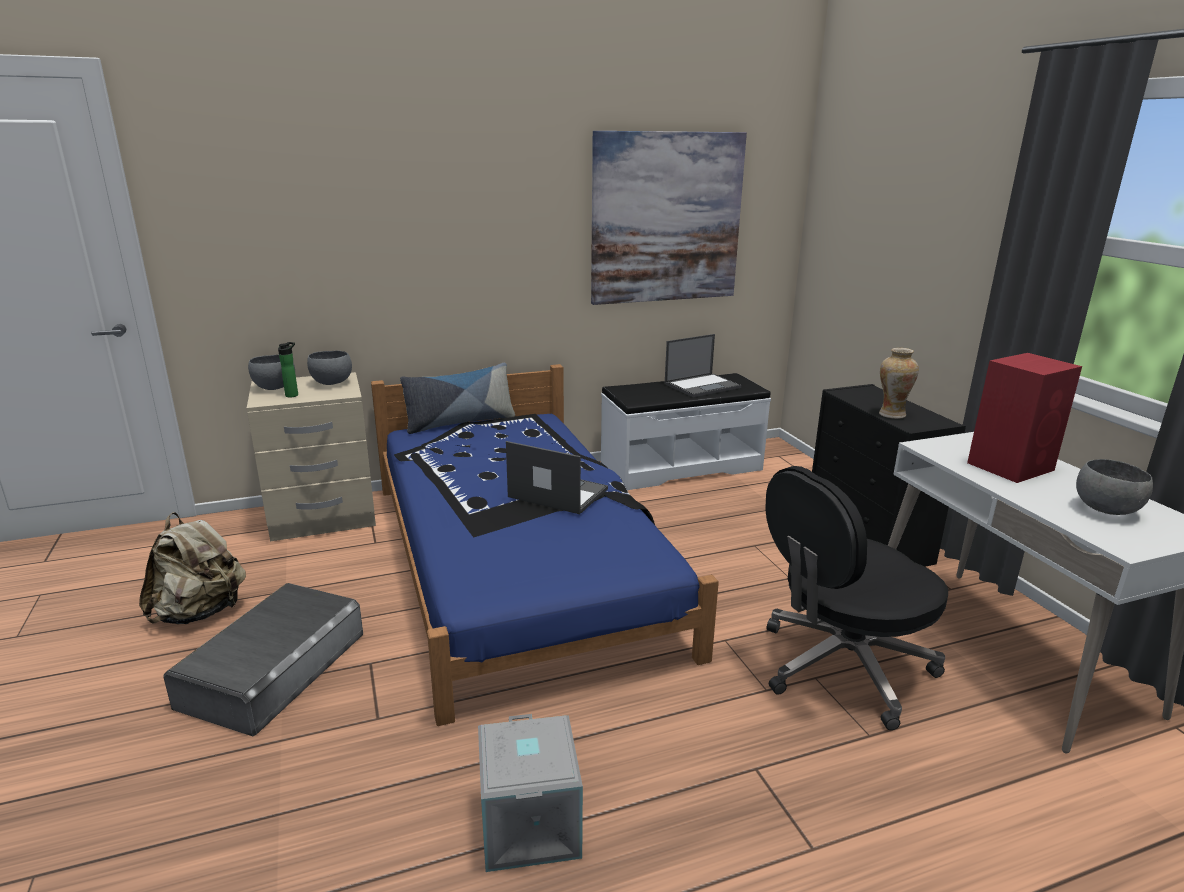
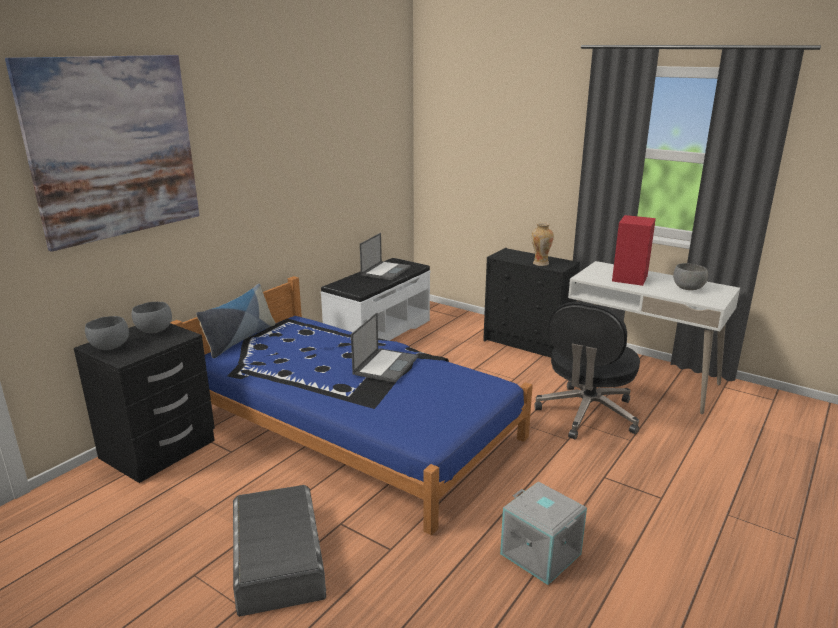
camera: 35 degrees left, 0 degrees up
beige backpack [139,512,246,624] -> none
beige nightstand [247,372,376,541] -> black nightstand [74,323,215,483]
bottle [278,342,298,397] -> none
laptop [506,441,608,514] -> laptop turned 120 degrees clockwise [351,312,418,383]
picture [591,131,747,305] -> picture moved to [5,55,199,252]

